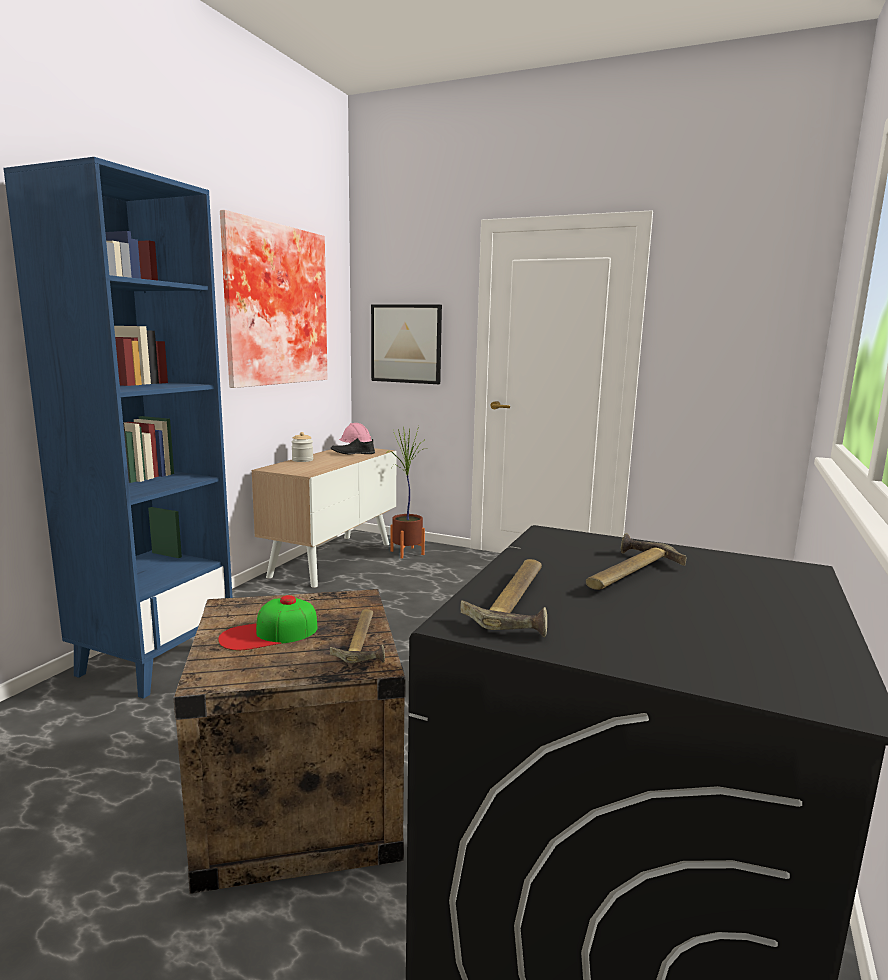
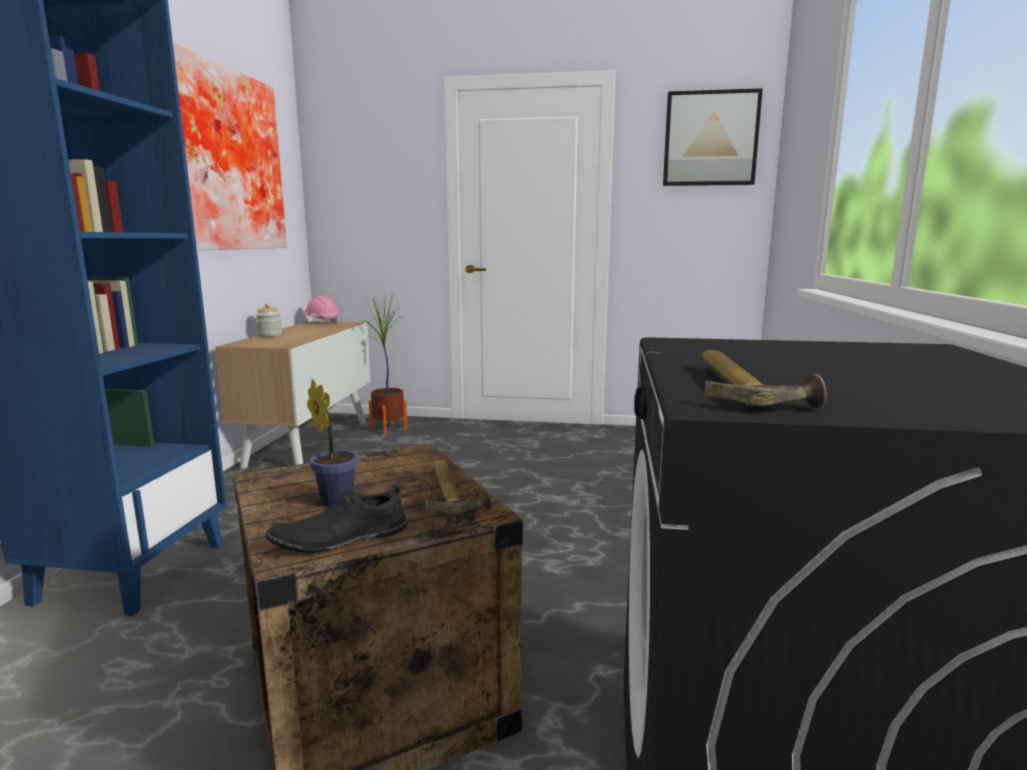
camera: 15 degrees left, 0 degrees up
cap [218,595,318,650] -> potted plant [307,379,358,507]
black shoe [331,438,375,454] -> black shoe moved to [265,484,407,553]
picture [371,304,442,384] -> picture moved to [663,88,763,186]
hammer [586,533,686,590] -> none

